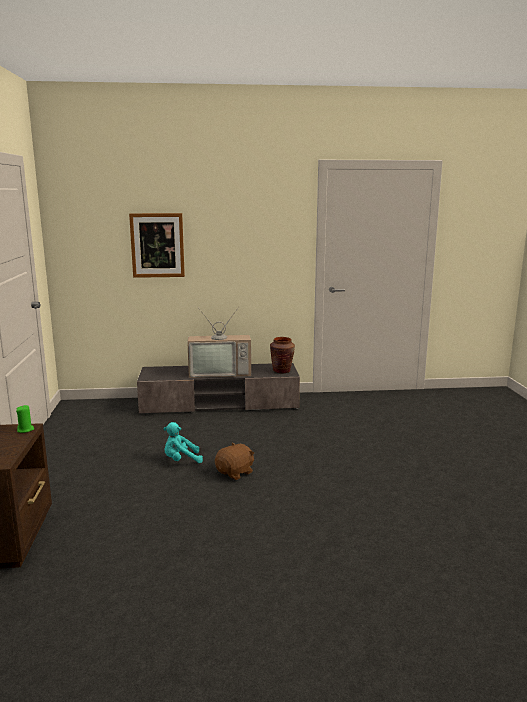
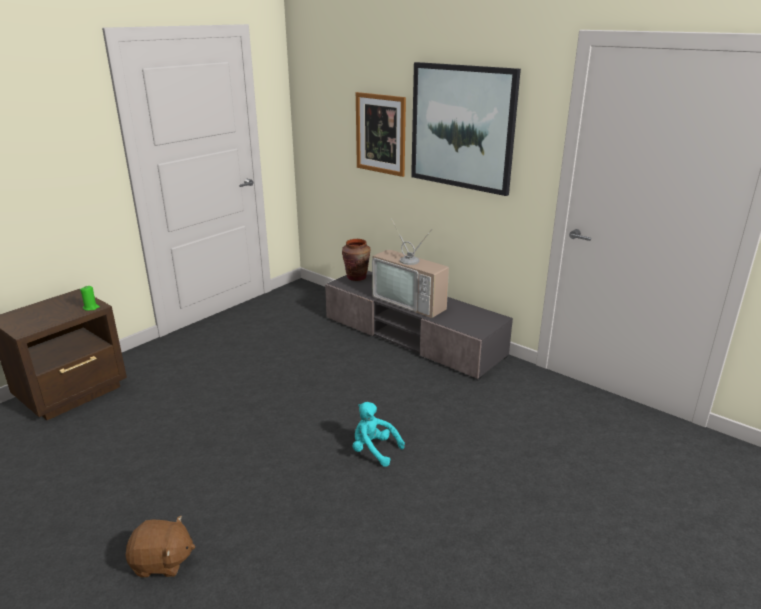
camera: 45 degrees right, 10 degrees up
turquoise plush toy [163,422,203,463] -> turquoise plush toy moved to [353,402,405,467]
brown plush toy [215,443,255,480] -> brown plush toy moved to [125,516,195,578]
brown vase [270,337,295,373] -> brown vase moved to [342,239,370,281]
none -> picture [411,62,521,196]

